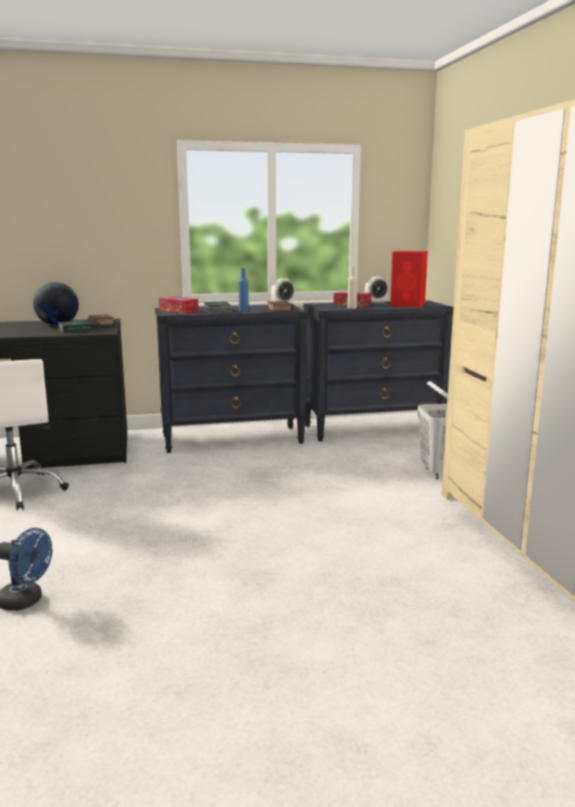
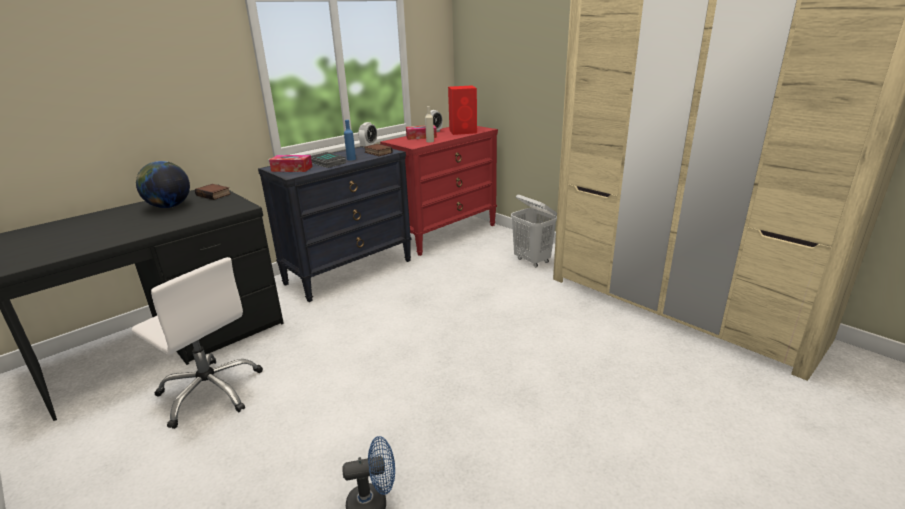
camera: 30 degrees left, 10 degrees up
book [57,320,101,333] -> none
black dresser [303,300,453,442] -> red dresser [380,126,498,256]

